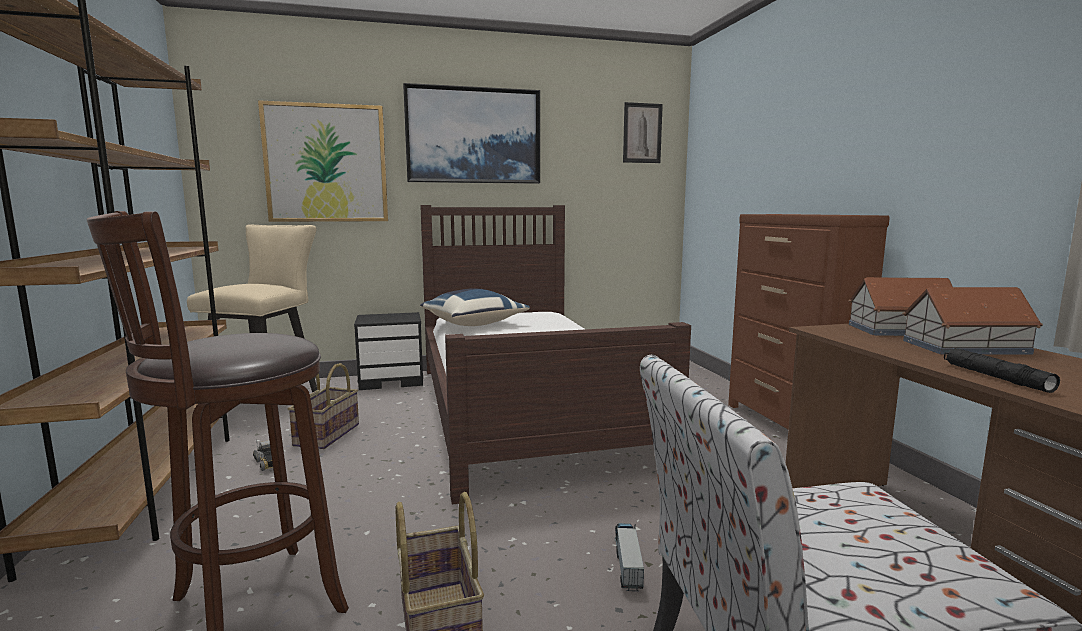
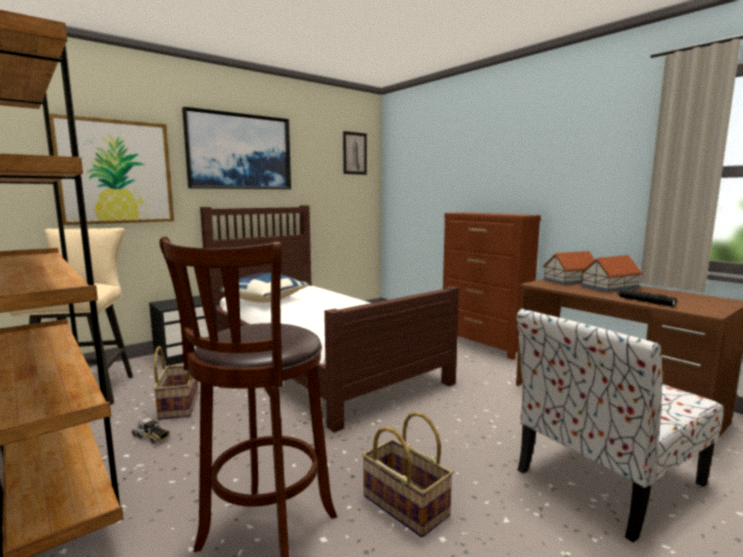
camera: 25 degrees left, 0 degrees up
toy truck [615,523,644,591] -> none

